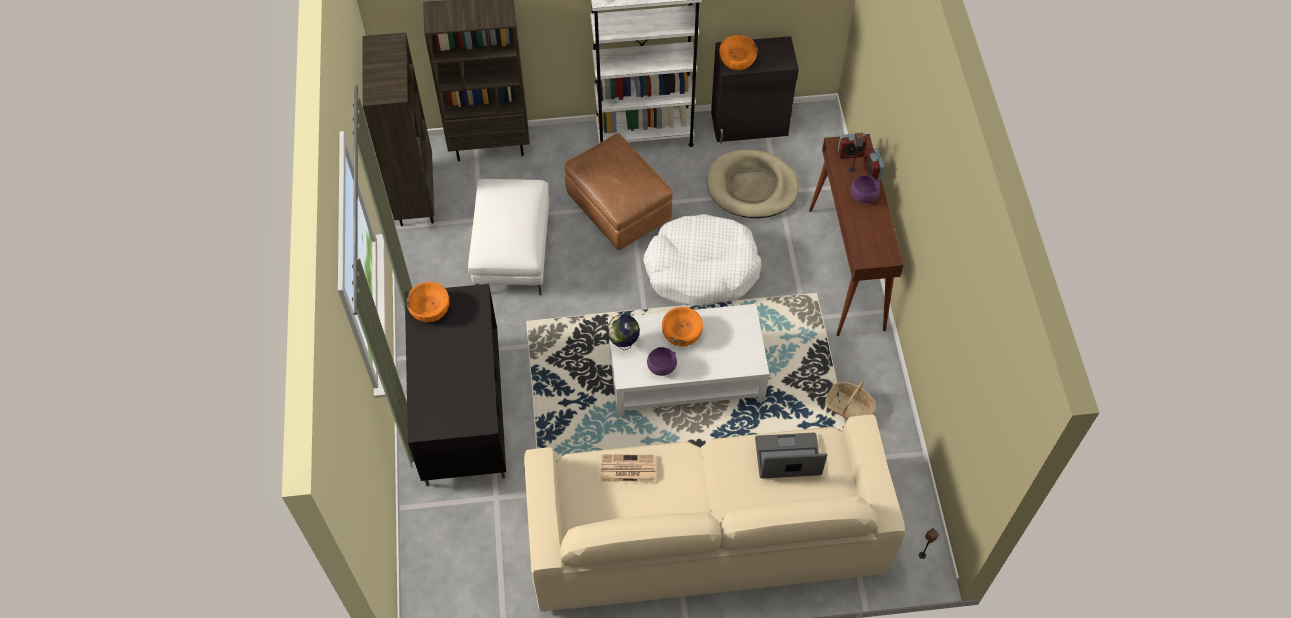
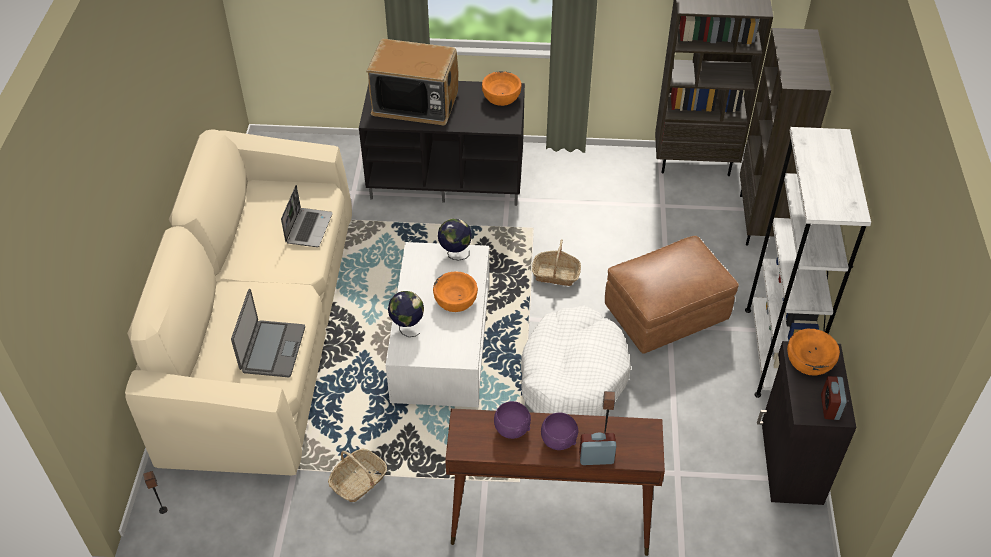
camera: 100 degrees right, 10 degrees down
white ottoman [468,179,549,295] -> none
newspaper [601,454,656,482] -> laptop [281,185,333,247]
purple bowl [647,347,677,376] -> purple bowl moved to [494,401,531,439]
beige dog bed [707,149,799,218] -> none
alarm clock [838,133,867,159] -> alarm clock moved to [821,376,847,420]
none -> television [366,39,458,125]
none -> globe [388,291,424,337]
none -> basket [532,239,581,286]

